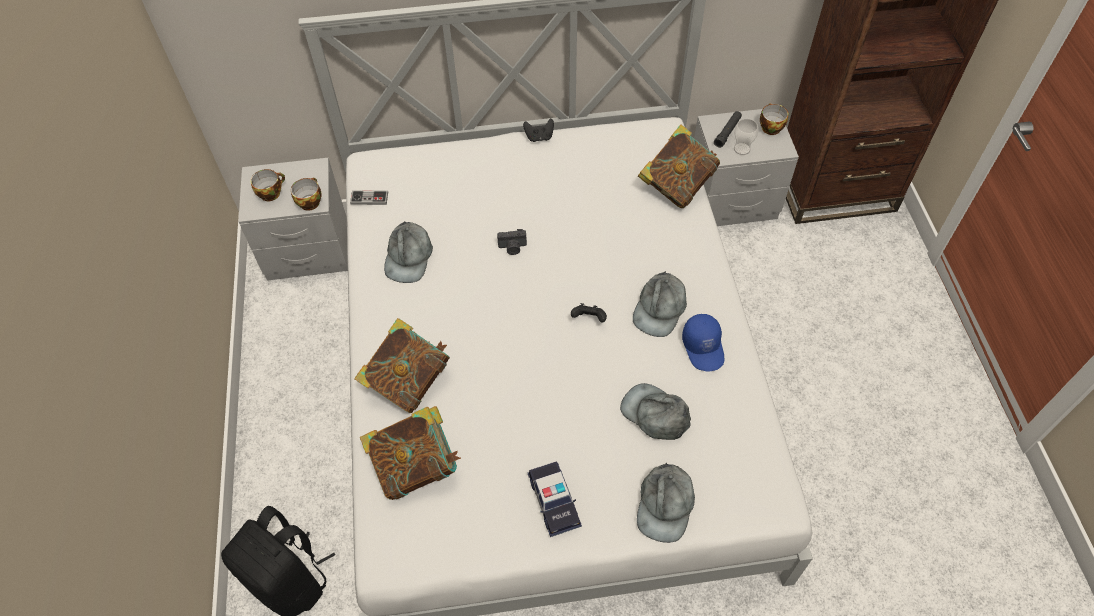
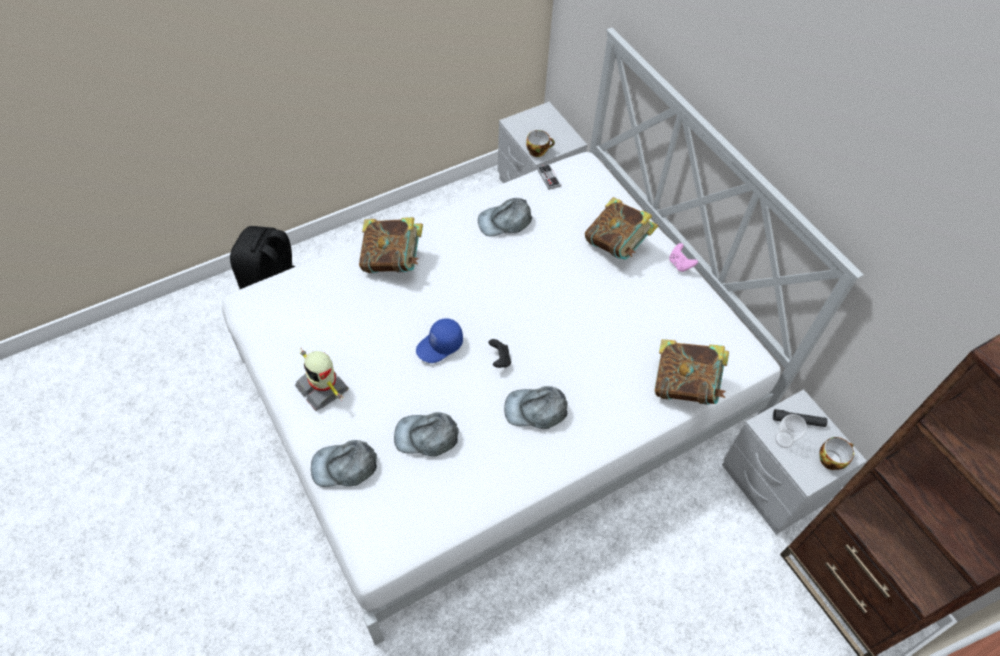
camera: 65 degrees right, 0 degrees up
cup [250,169,285,201] -> none
book [360,406,461,500] -> book moved to [585,197,658,260]
camera [497,229,527,255] -> none
black game controller [523,118,554,142] -> pink game controller [669,243,698,272]
toy car [528,461,582,537] -> toy robot [295,350,349,411]
grey cap [620,383,691,440] -> grey cap turned 105 degrees counterclockwise [394,412,459,456]
blue cap [682,314,724,371] -> blue cap moved to [416,318,463,363]

